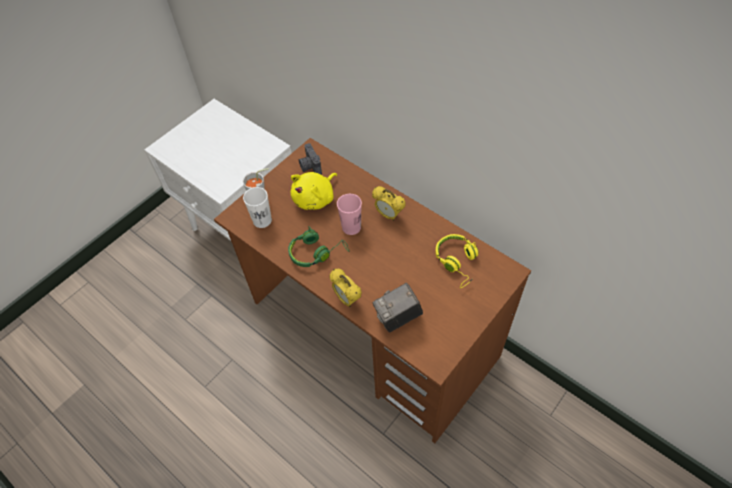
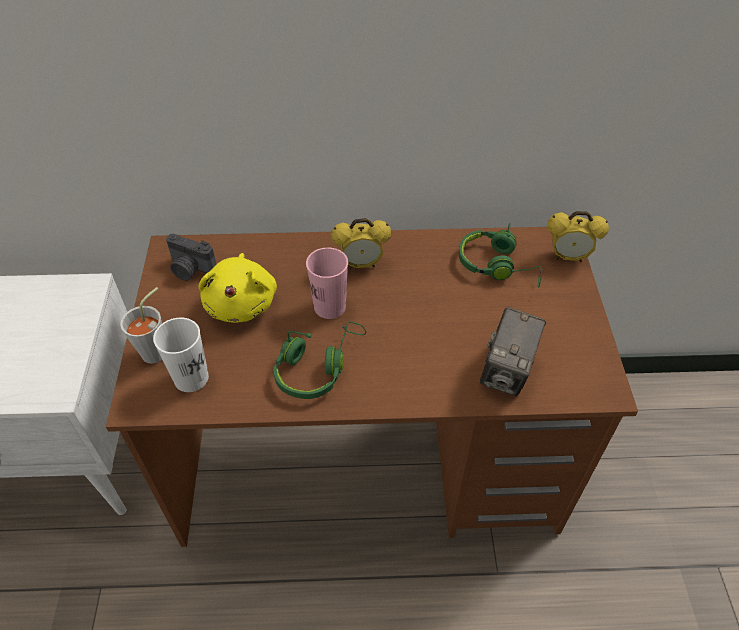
camera: 45 degrees left, 5 degrees down
alarm clock [329,269,362,307] -> alarm clock moved to [548,211,609,262]
yellow headphones [436,234,479,288] -> green headphones [459,223,542,288]

